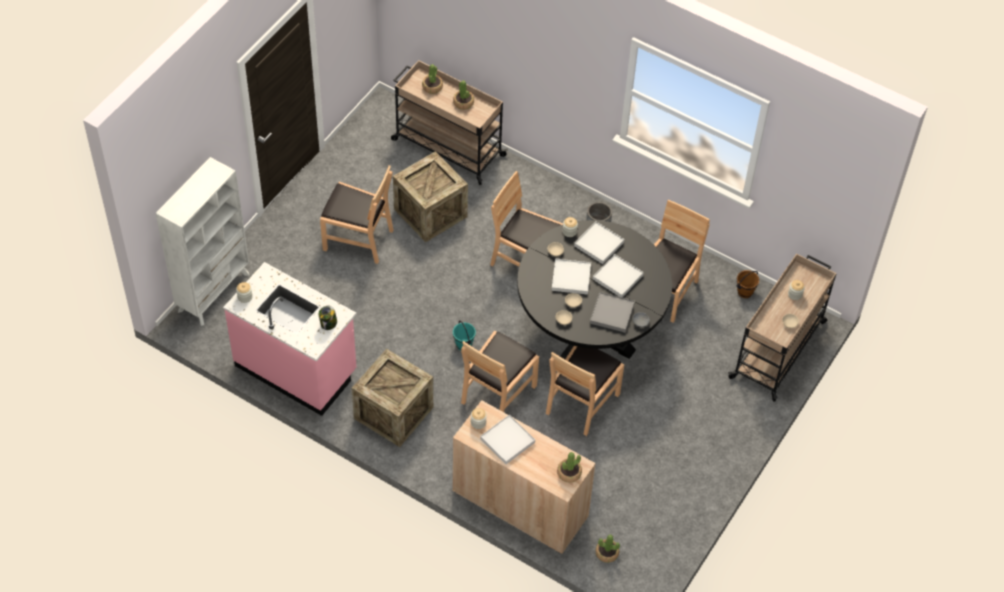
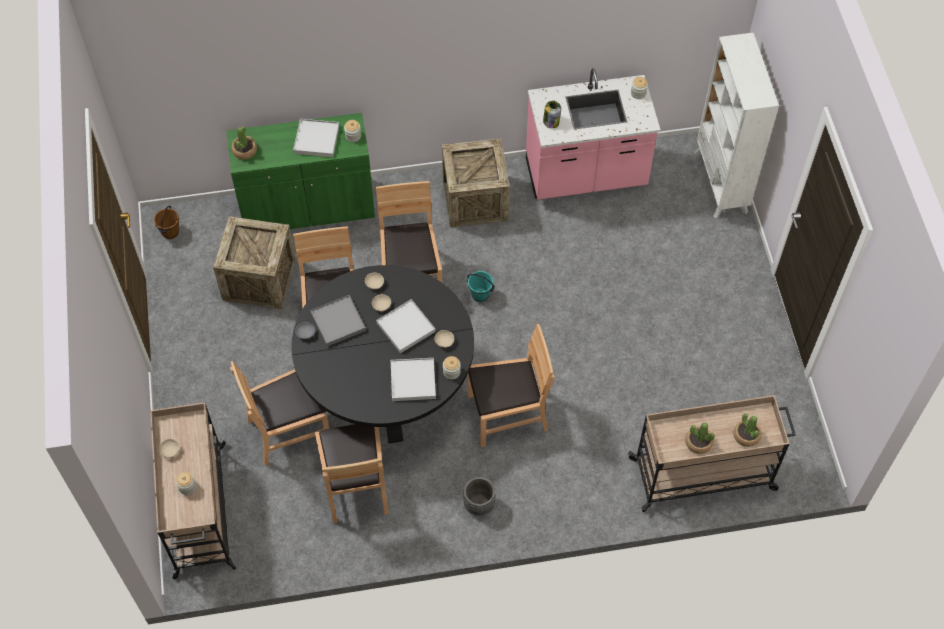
camera: 140 degrees right, 5 degrees up
brown chair [320,165,394,264] -> brown chair moved to [230,361,329,466]
crate [393,151,468,242] -> crate moved to [213,216,296,309]
beige cabinet [453,400,596,554] -> green cabinet [226,113,375,229]
white tray [593,254,644,297] -> none
potted plant [595,534,620,563] -> none
brown bucket [736,270,759,298] -> brown bucket moved to [154,206,179,239]

